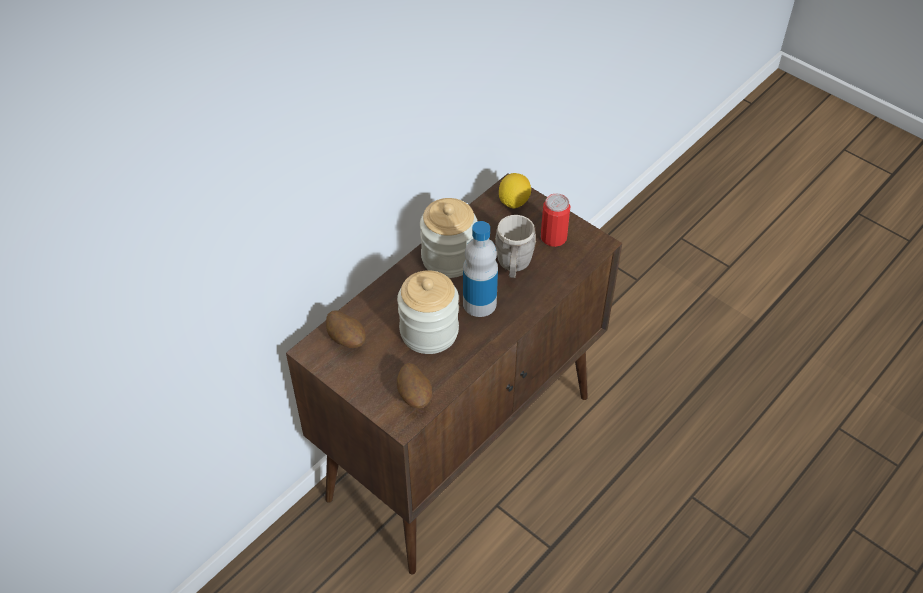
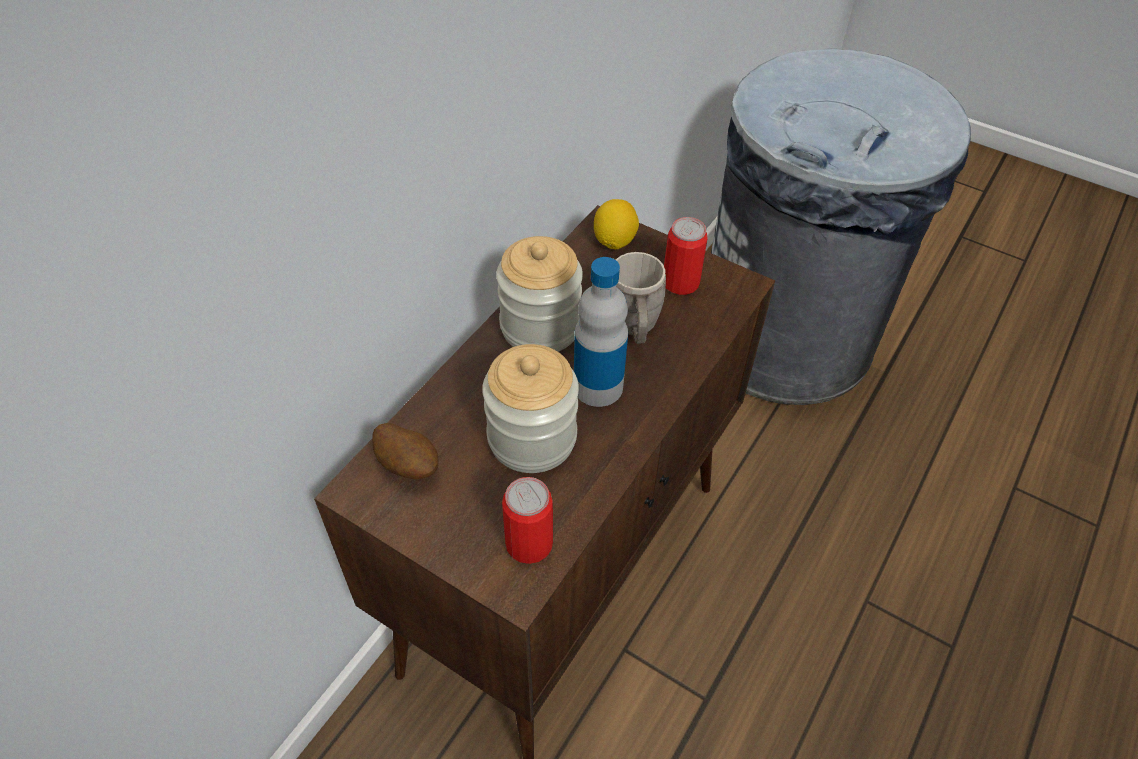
camera: 10 degrees left, 0 degrees up
potato [397,363,432,408] -> can [502,477,553,564]
none -> grey trash can [711,49,971,405]

